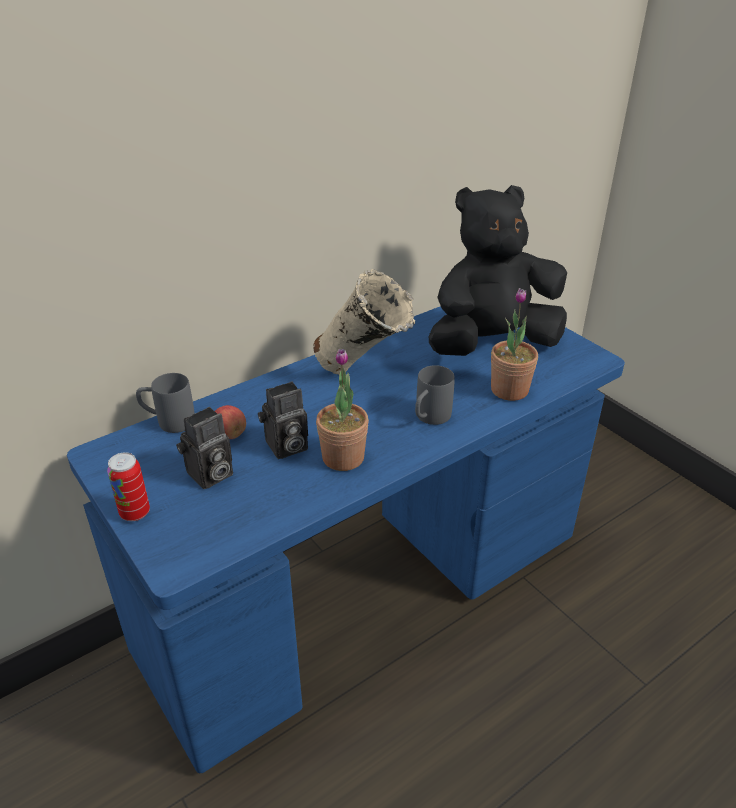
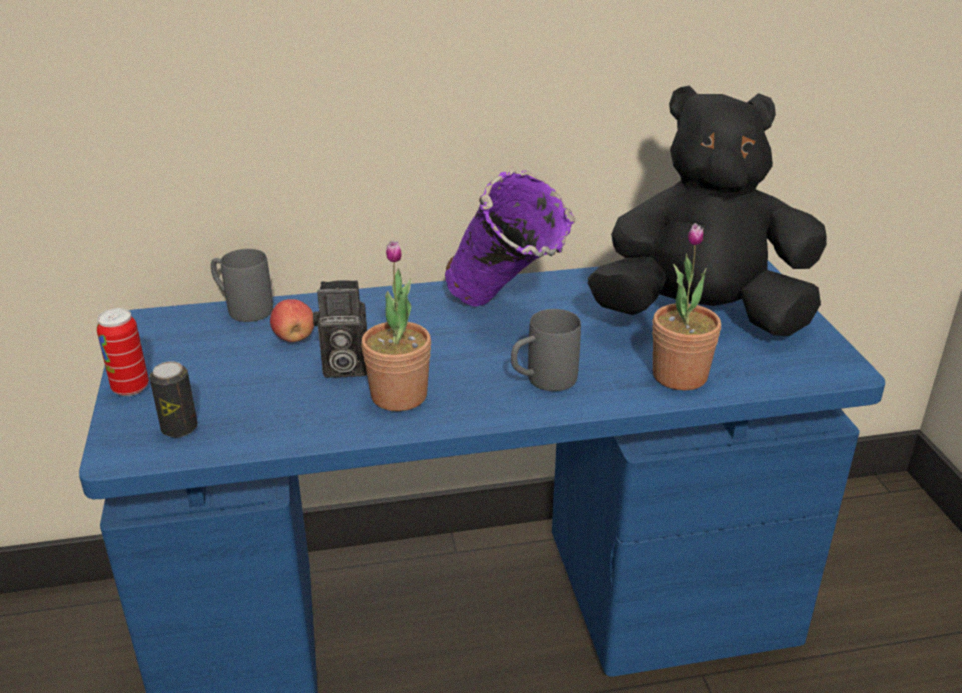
camera: 25 degrees right, 5 degrees down
camera [176,407,233,489] -> none
beige vase [313,269,415,375] -> purple vase [445,169,575,306]
none -> can [149,361,198,438]

